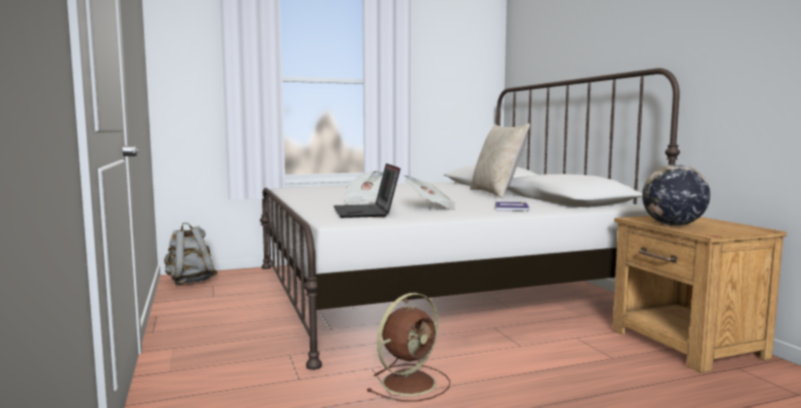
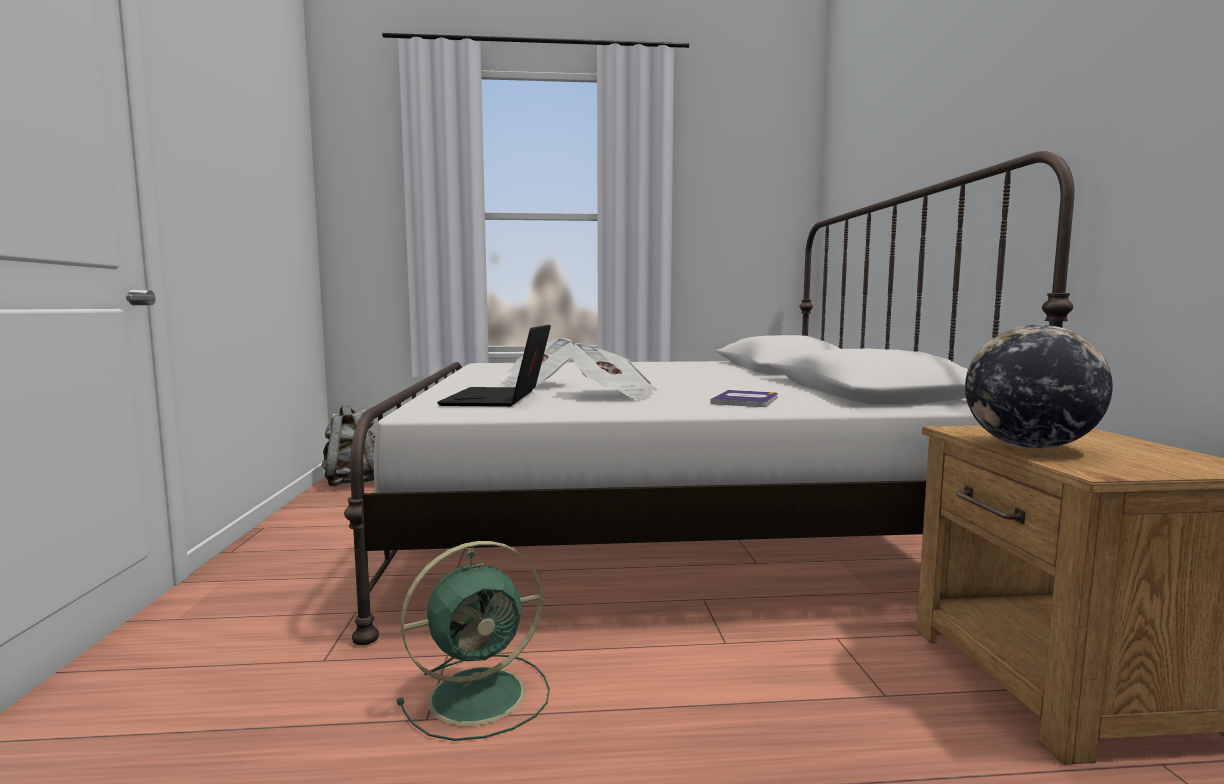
camera: 15 degrees right, 0 degrees up
brown fan [366,293,450,402] -> green fan [397,541,550,741]
beige pillow [470,124,530,199] -> none

